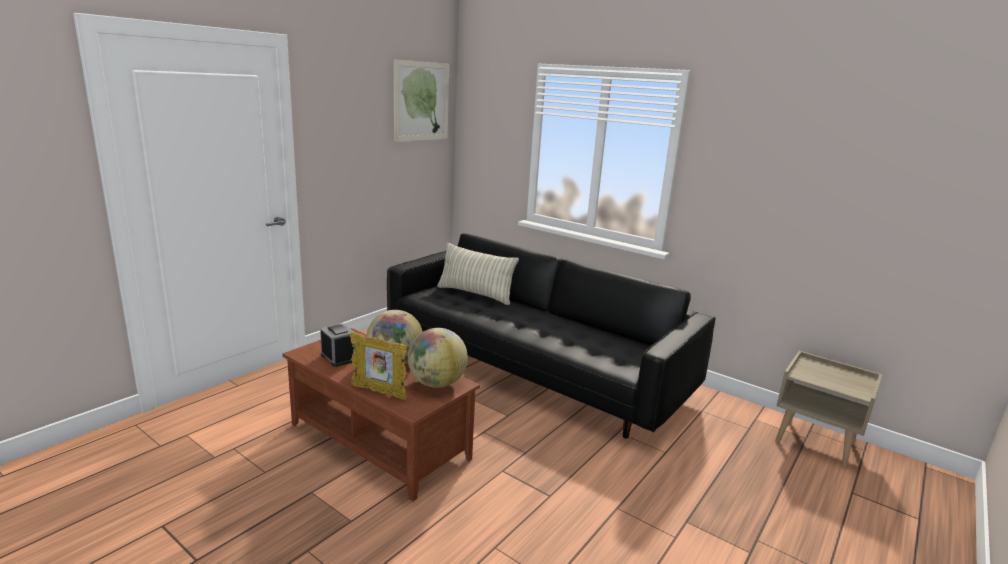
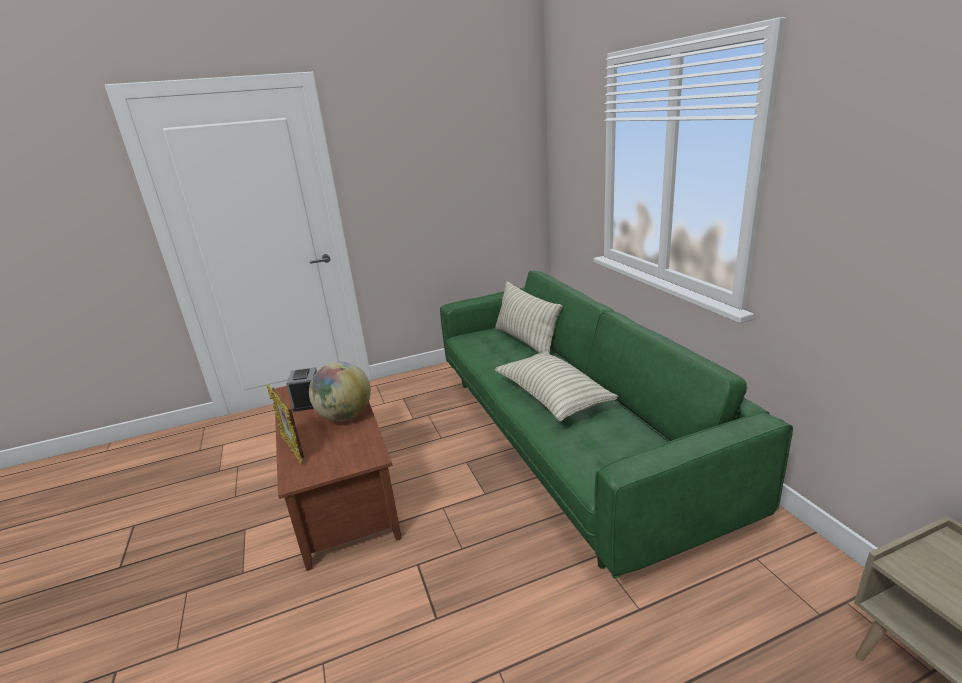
camera: 35 degrees right, 5 degrees up
black sofa [387,234,715,438] -> green sofa [440,271,793,578]
picture [394,60,449,142] -> none
globe [408,328,468,388] -> none
none -> pillow [495,352,618,422]

